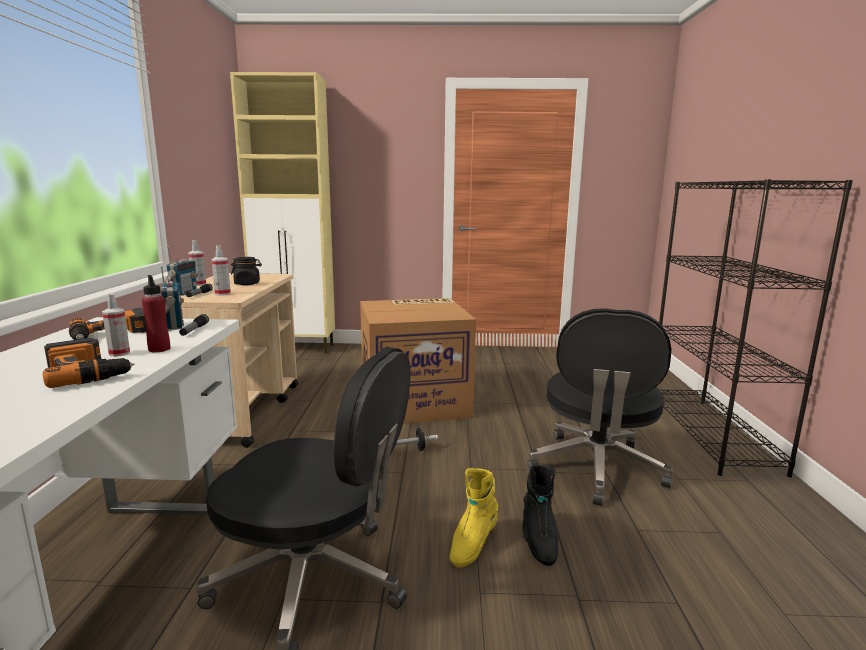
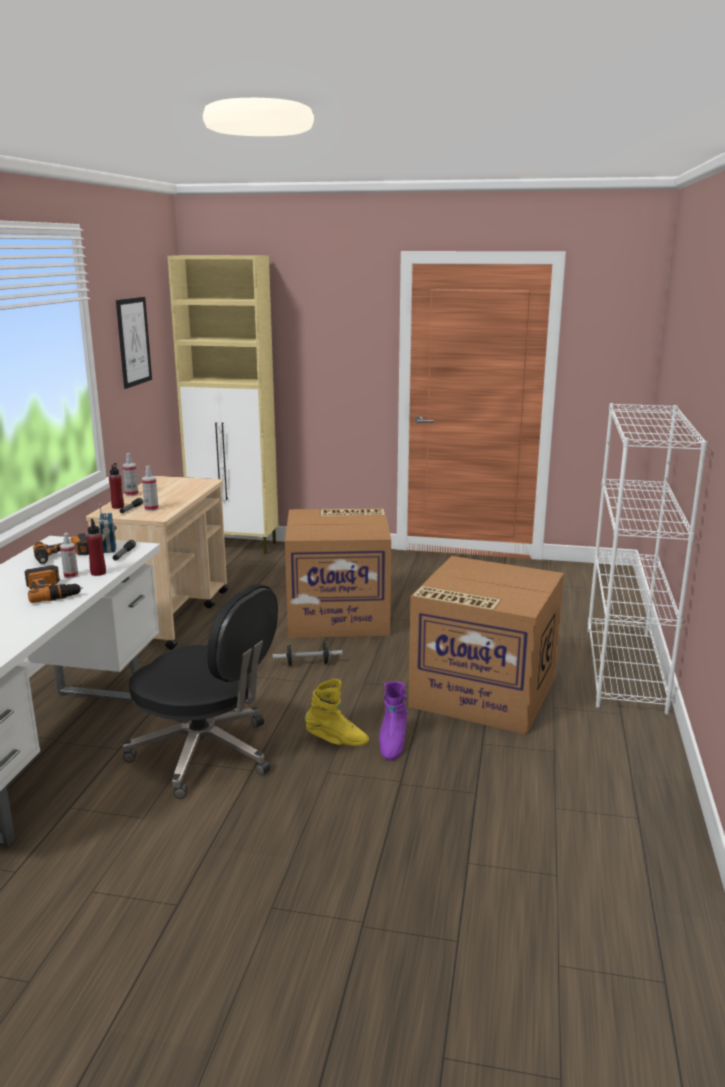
camera: 10 degrees right, 5 degrees up
radio [165,246,197,296] -> red bottle [109,463,124,509]
black jar [231,257,262,285] -> none
yellow boot [450,468,498,568] -> yellow boot turned 120 degrees counterclockwise [305,679,369,746]
black boot [522,465,558,566] -> purple boot [379,681,407,761]
black office chair [527,308,673,506] -> cardboard box [408,556,564,734]
black bookcase [659,179,853,477] -> white bookcase [588,403,707,715]
none -> picture [116,297,152,389]

